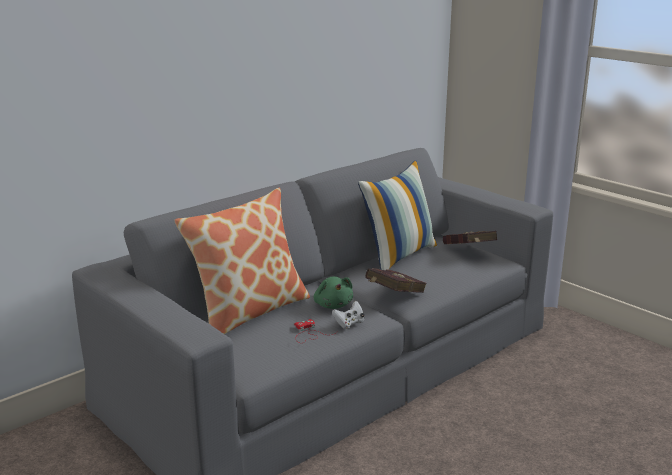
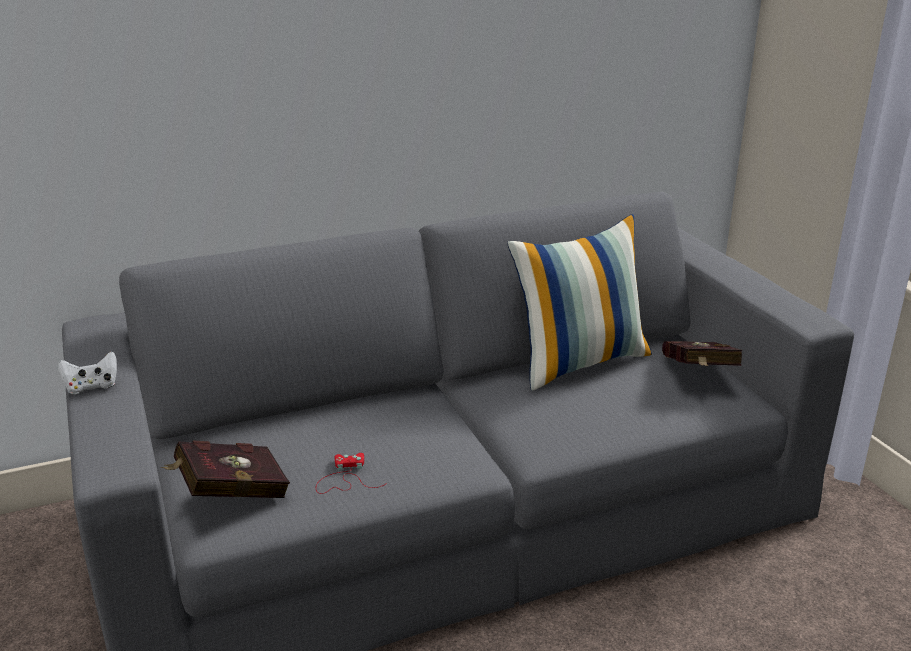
camera: 20 degrees right, 5 degrees up
pillow [174,188,310,334] -> none
green plush toy [314,277,353,309] -> none
white game controller [332,301,364,329] -> white game controller moved to [58,351,117,394]
red book [365,268,426,293] -> red book moved to [161,440,290,498]

